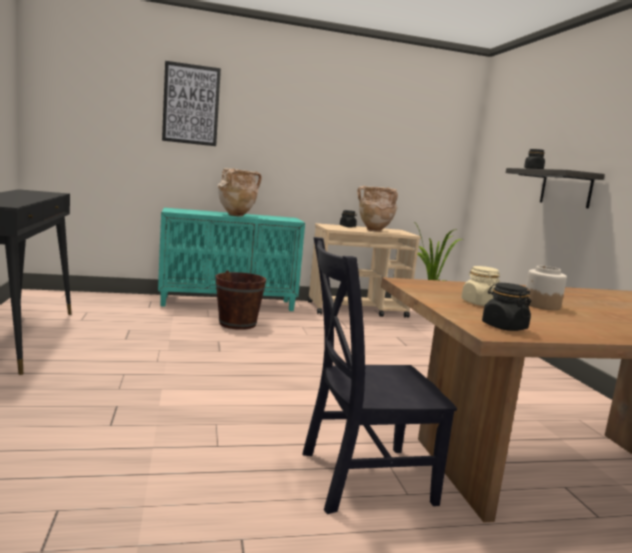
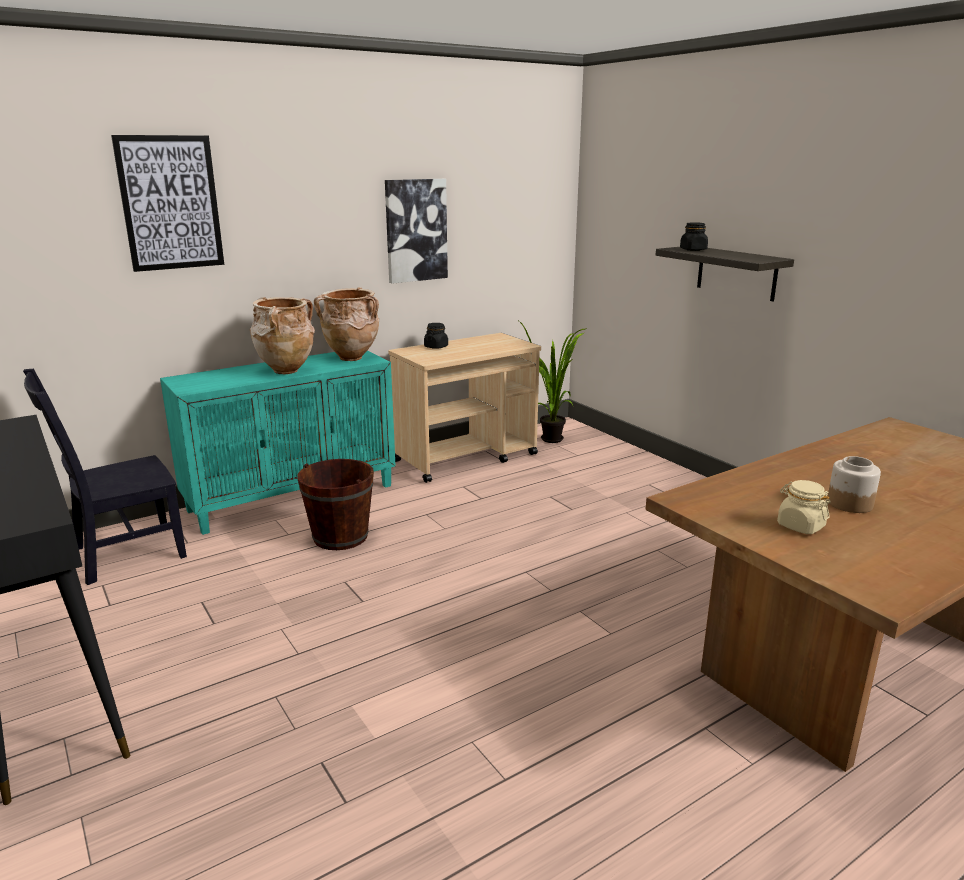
camera: 20 degrees left, 10 degrees up
black chair [302,237,457,514] -> black chair moved to [23,369,187,585]
beige vase [357,186,398,232] -> beige vase moved to [314,287,379,361]
black jar [482,283,531,331] -> none
none -> picture [385,179,448,284]

